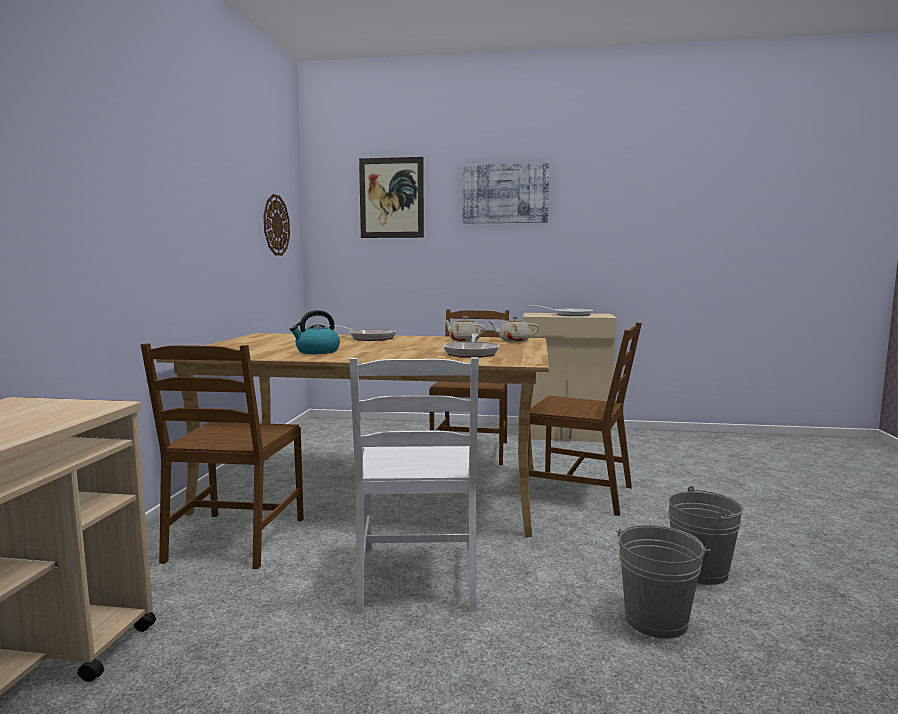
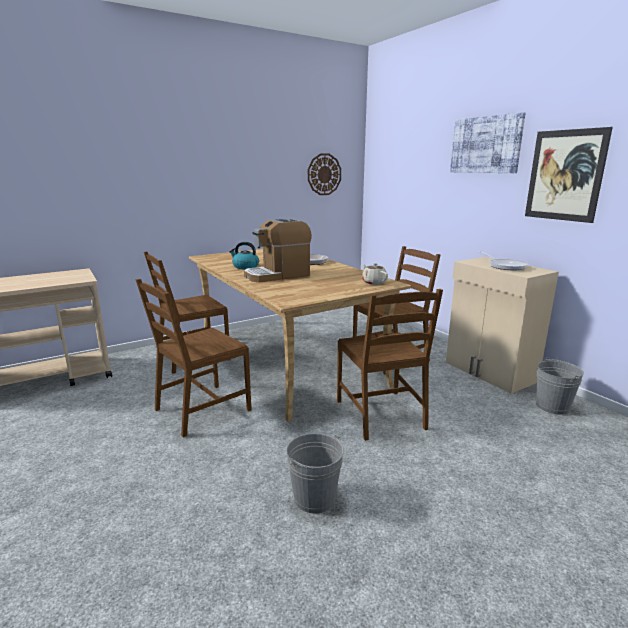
camera: 50 degrees right, 10 degrees up
white chair [349,357,479,614] -> brown chair [135,279,251,437]
picture [359,157,424,238] -> picture moved to [525,127,613,223]
beige teapot [444,316,485,342] -> none
frying pan [444,333,499,358] -> none
grey bucket [615,525,711,639] -> grey bucket moved to [536,358,584,415]
none -> coffee machine [244,218,312,283]

